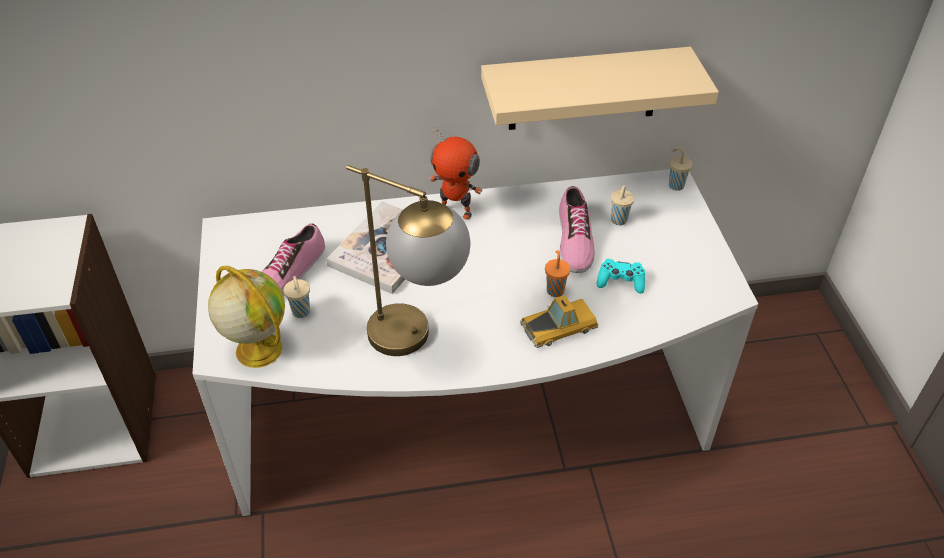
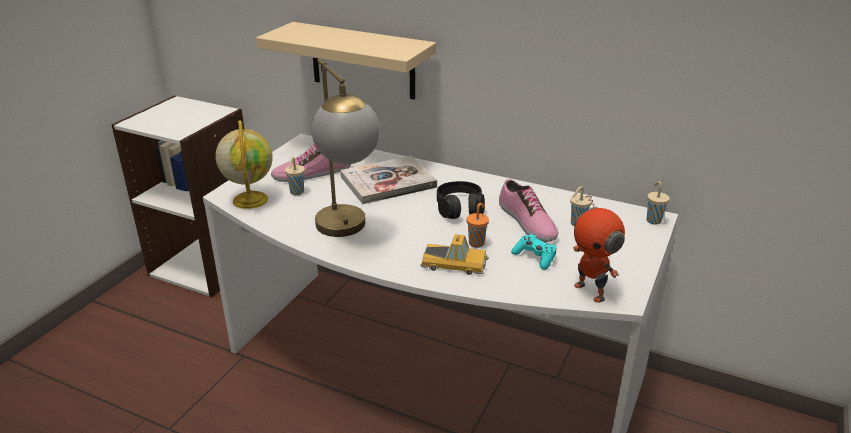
camera: 35 degrees right, 15 degrees down
toy robot [429,126,482,220] -> toy robot moved to [573,192,625,303]
beige shelf [481,47,719,130] -> beige shelf moved to [256,22,436,100]
shoe [559,186,595,273] -> shoe turned 60 degrees counterclockwise [499,179,558,242]
none -> black headphones [437,181,485,219]

